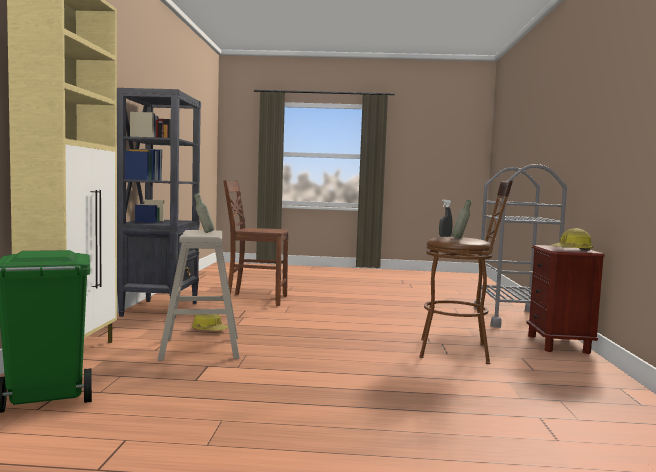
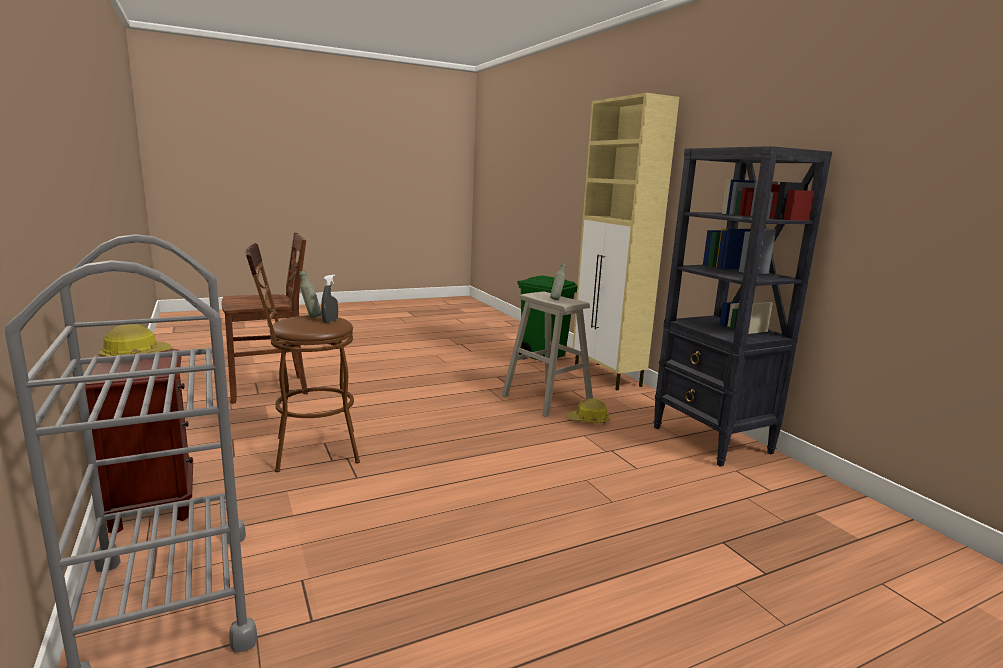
camera: 150 degrees right, 10 degrees up
brown chair [223,180,288,306] -> brown chair moved to [222,233,308,404]

